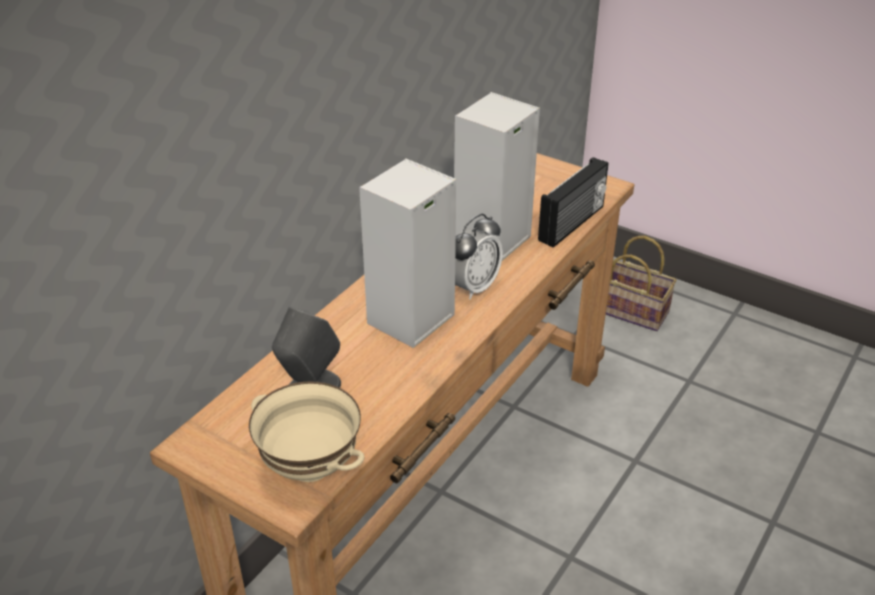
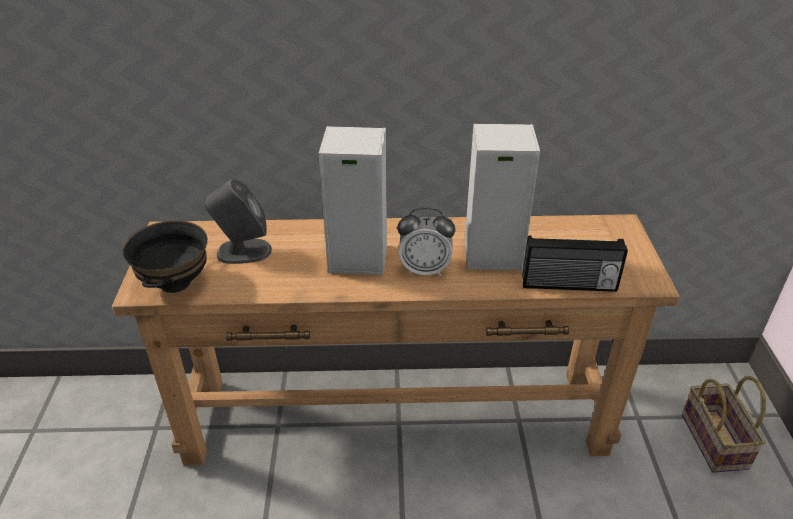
camera: 55 degrees right, 0 degrees up
beige bowl [249,382,365,482] -> black bowl [123,220,208,293]

